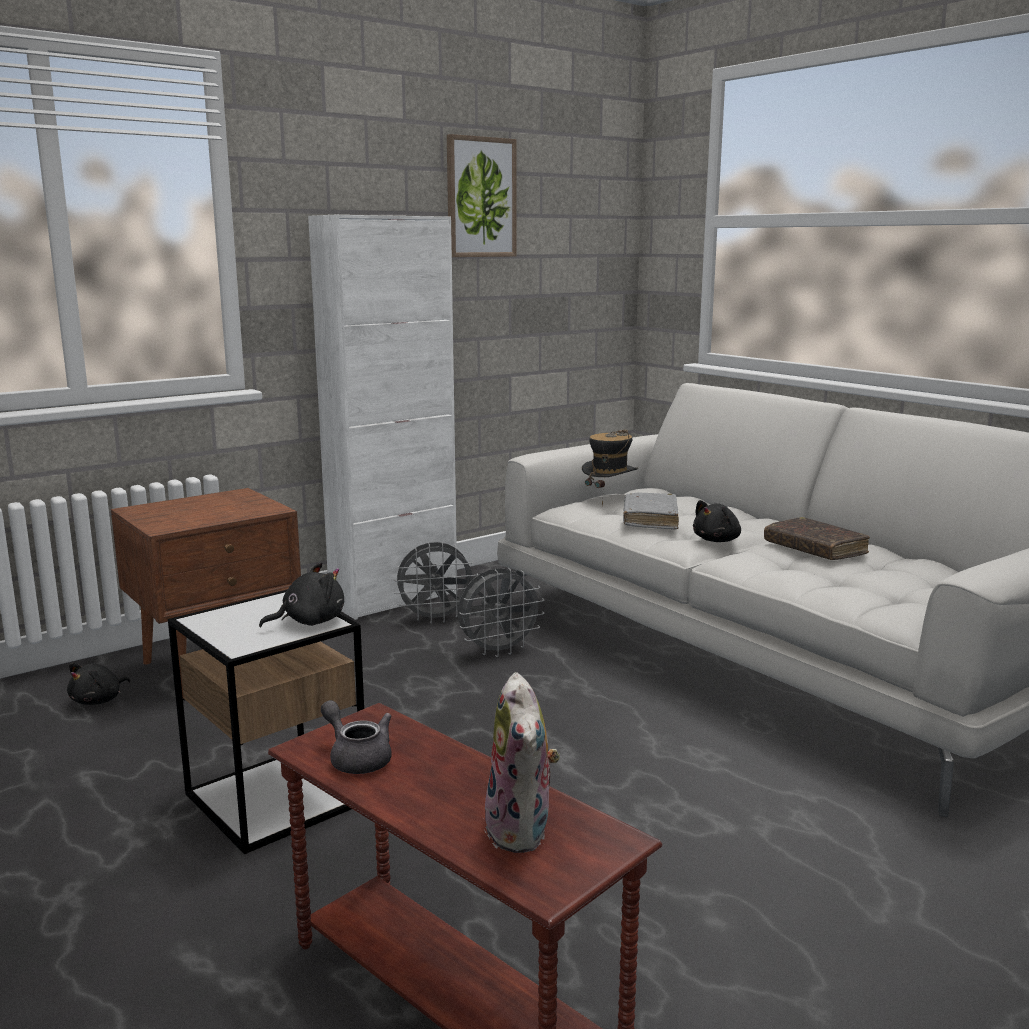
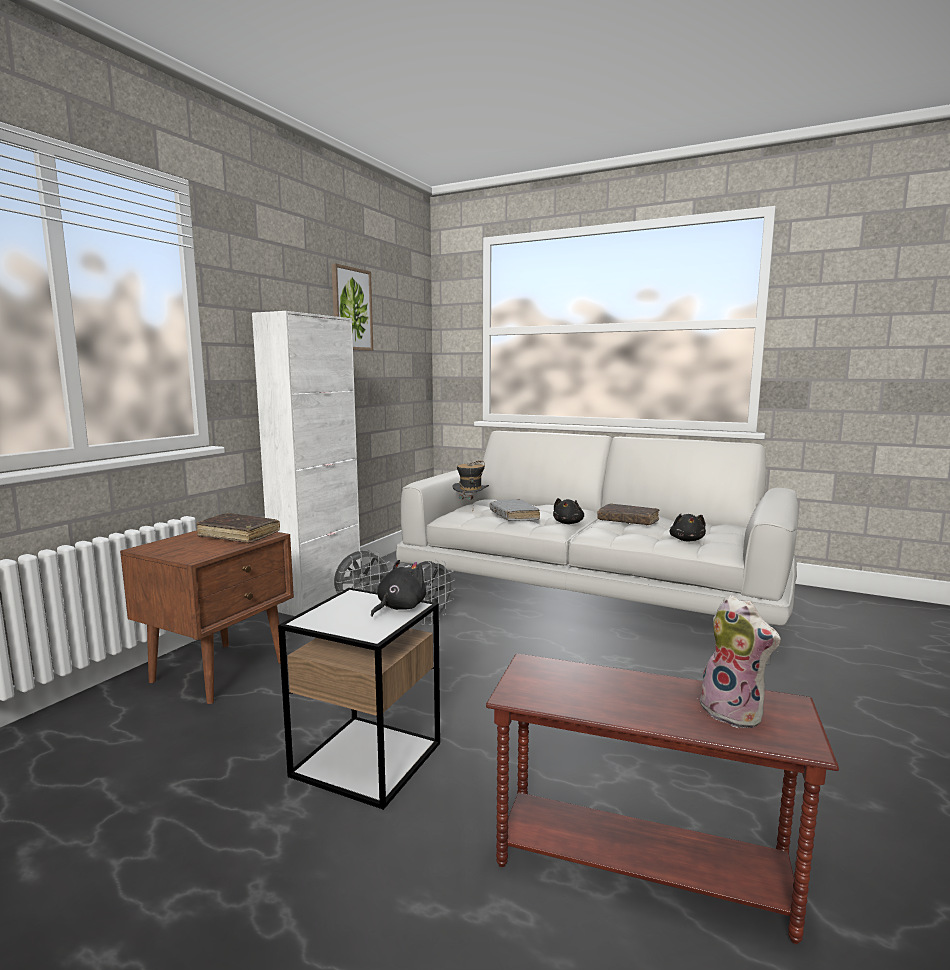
camera: 25 degrees left, 5 degrees down
black plush toy [67,663,130,705] -> black plush toy moved to [670,513,706,541]
grey teapot [321,700,392,774] -> none
none -> brown book [197,513,280,543]

